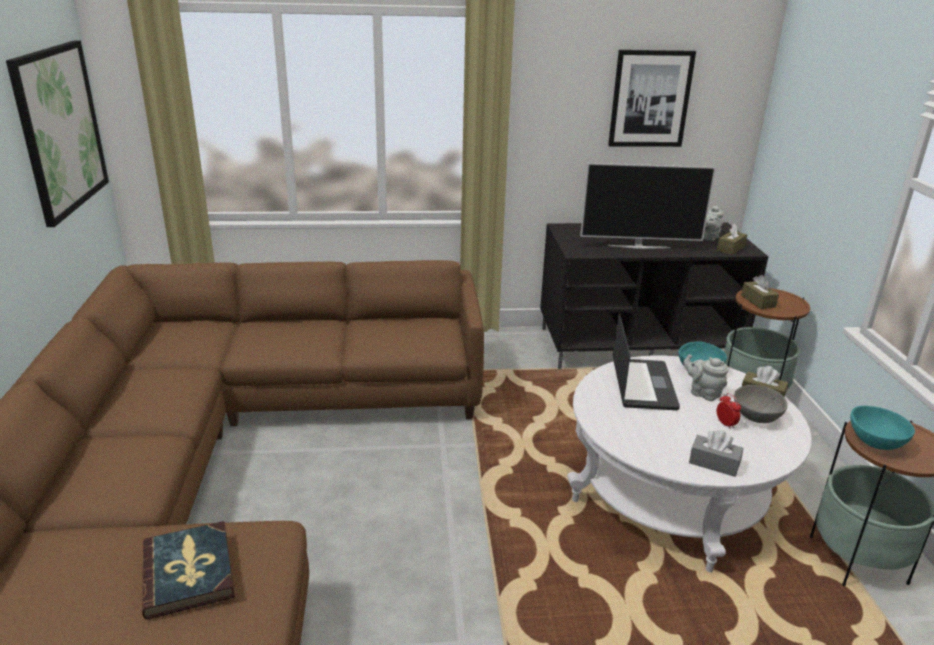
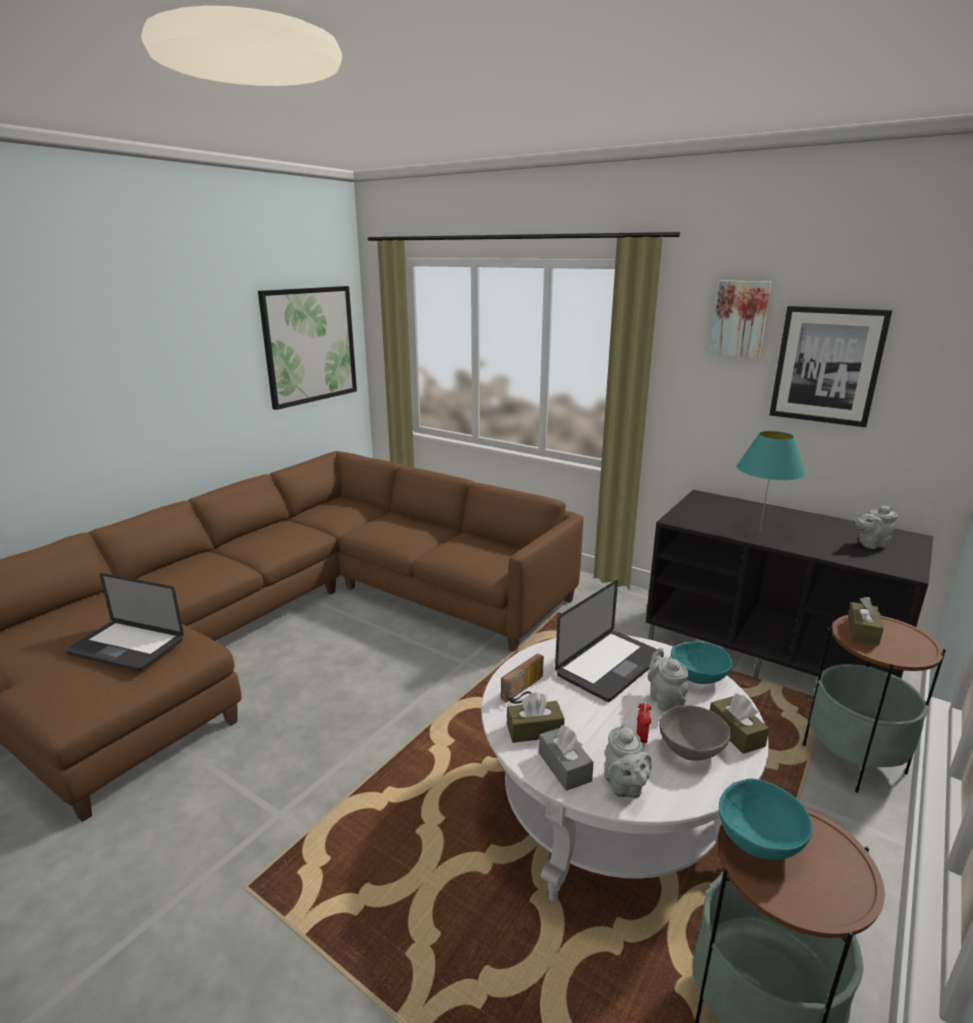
camera: 40 degrees right, 5 degrees down
book [142,521,235,619] -> laptop [65,573,184,671]
television [580,163,716,249] -> turquoise table lamp [736,431,806,531]
brown tissue box [717,223,747,255] -> brown tissue box moved to [507,692,565,743]
none -> radio [501,653,544,704]
none -> grey teapot [604,723,652,798]
none -> picture [710,280,772,358]

